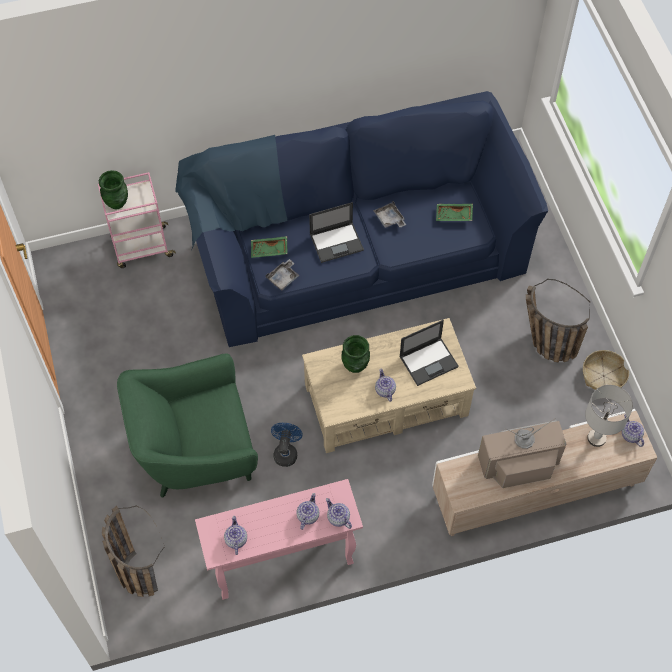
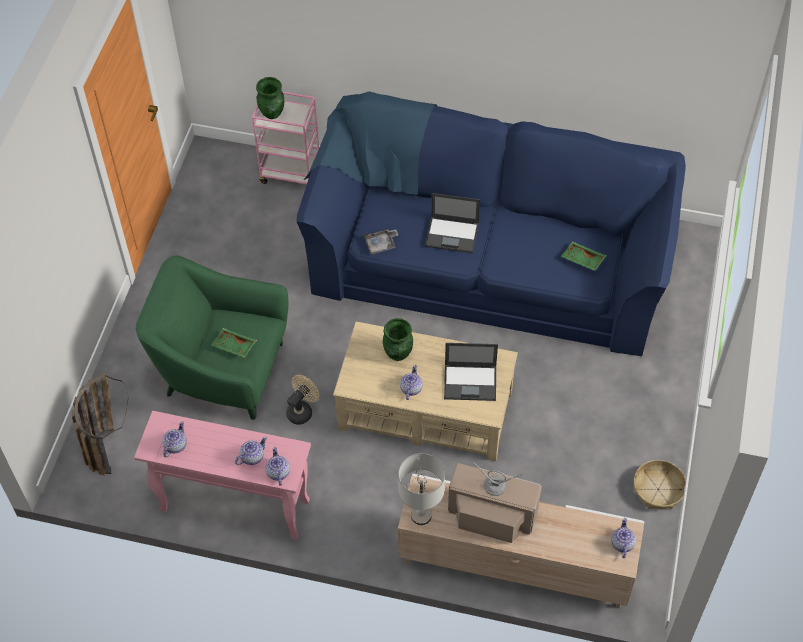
camera: 30 degrees right, 5 degrees down
green tray [251,236,288,258] -> green tray moved to [211,328,257,358]
blue fan [271,423,303,467] -> beige fan [286,375,319,425]
grey tray [373,201,406,228] -> none
basket [526,279,590,362] -> none
grey table lamp [585,385,633,447] -> grey table lamp moved to [398,453,445,525]

